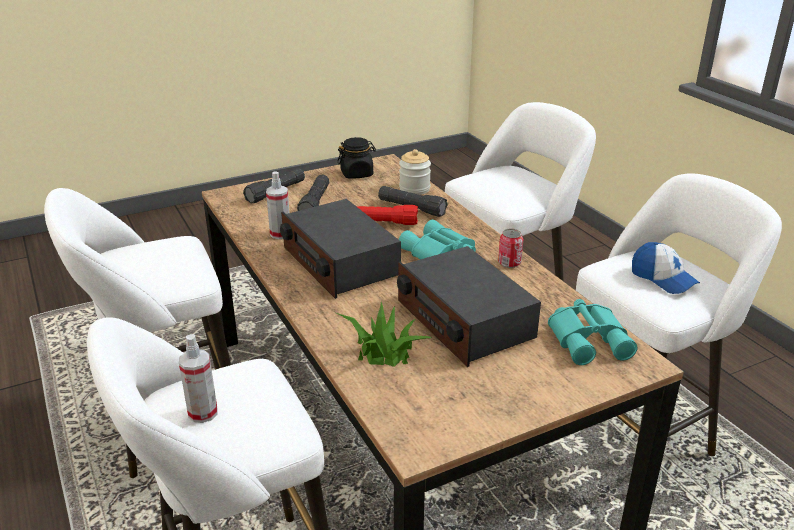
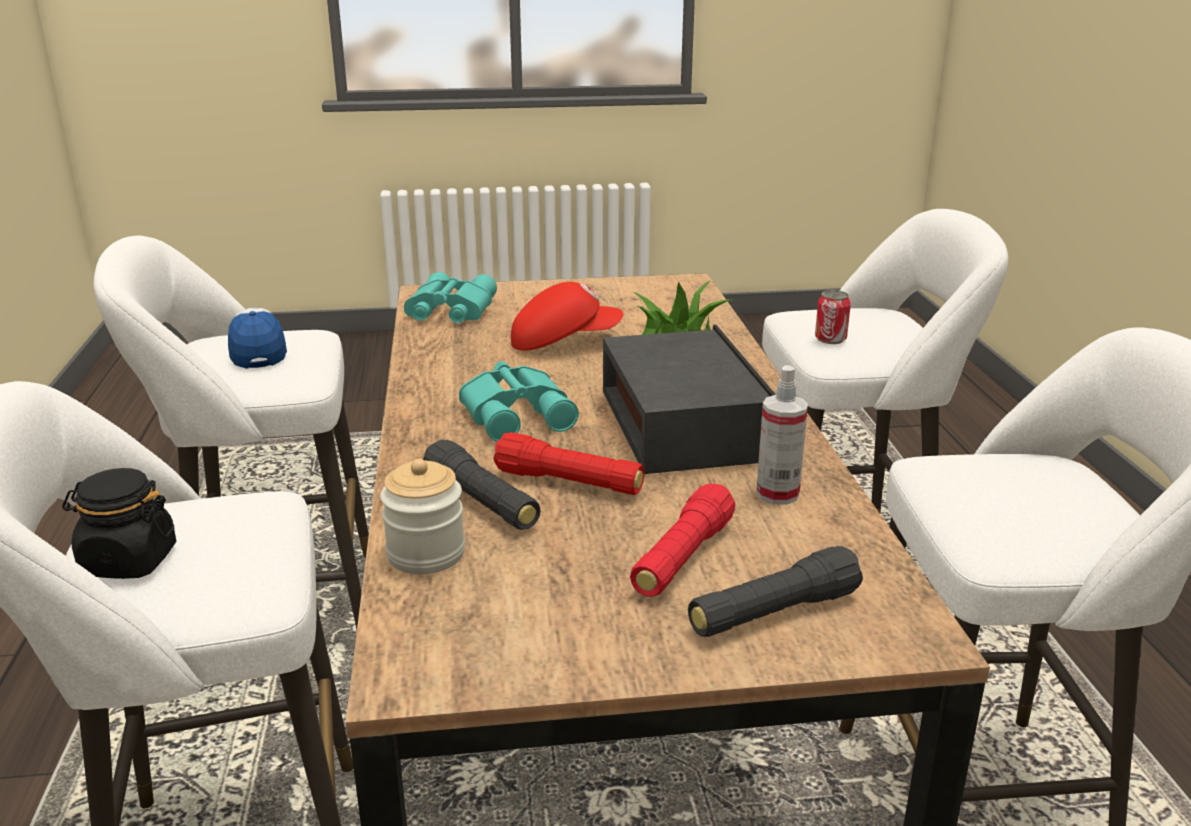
camera: 160 degrees left, 5 degrees down
spray bottle [179,334,218,423] -> none
black flashlight [297,175,329,211] -> red flashlight [630,484,735,597]
black jar [337,137,376,179] -> black jar moved to [62,468,176,579]
radio [397,246,541,367] -> red cap [511,282,624,351]
can [498,229,523,268] -> can moved to [815,290,851,344]

